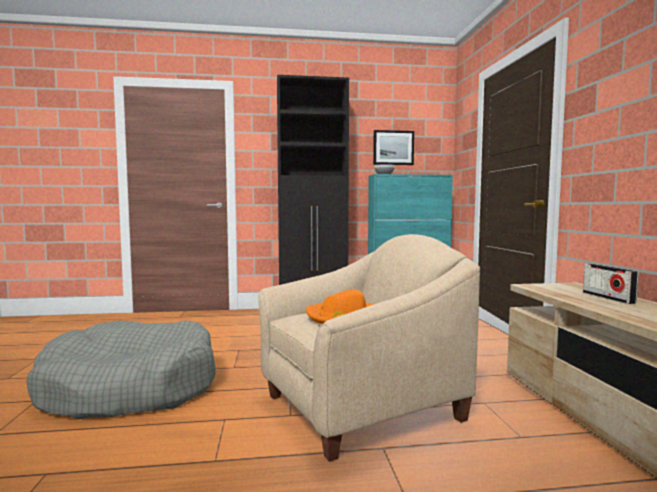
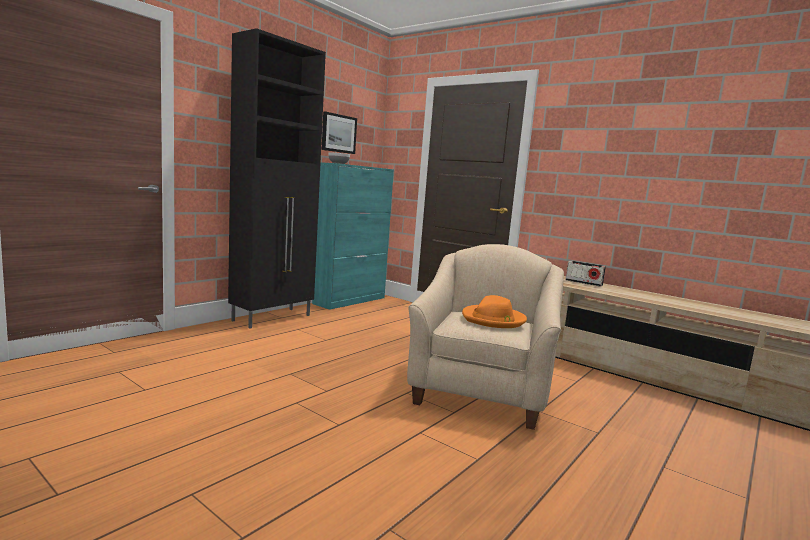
camera: 45 degrees left, 5 degrees up
grey dog bed [26,321,216,419] -> none

